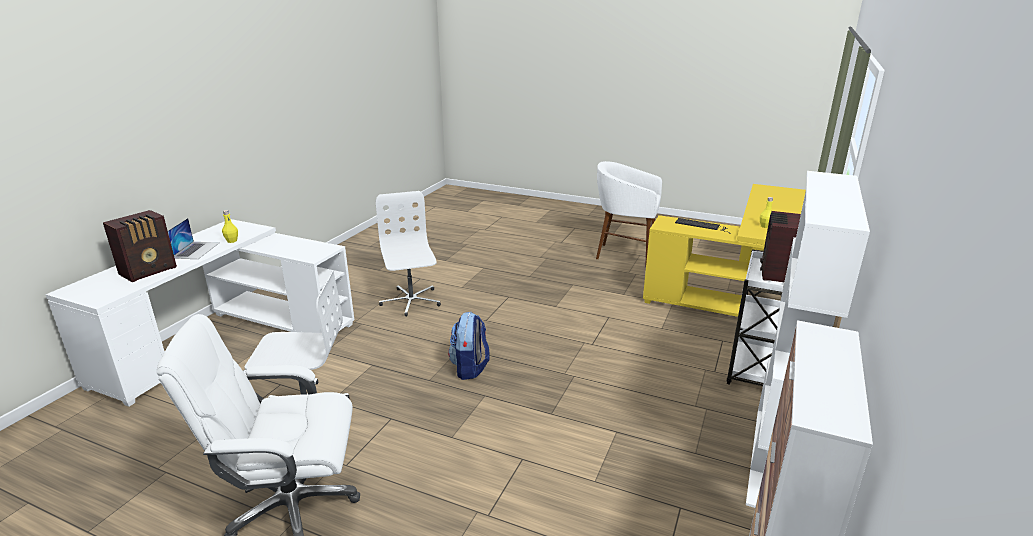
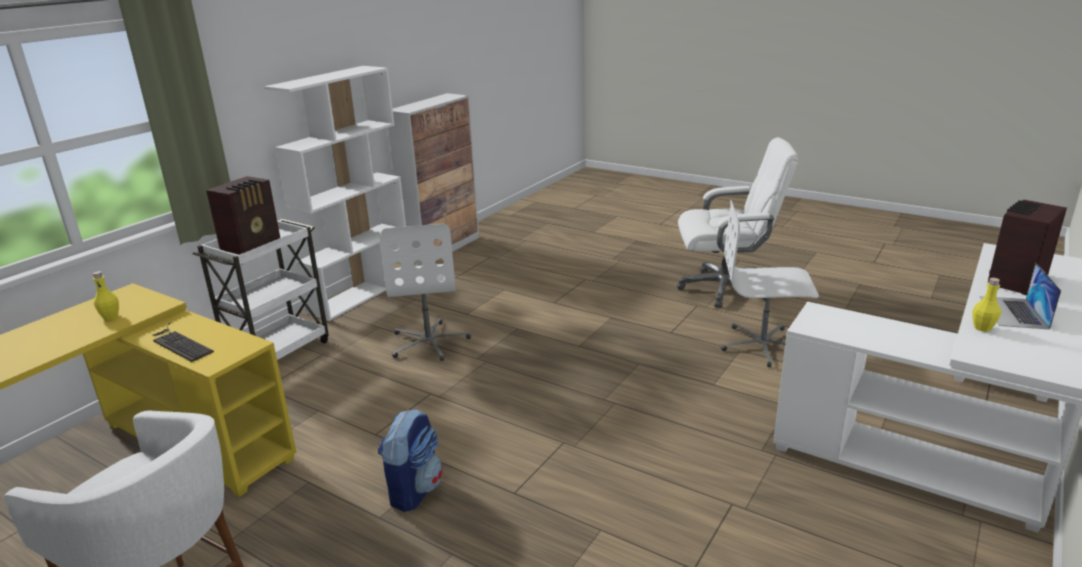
camera: 170 degrees left, 0 degrees up
white office chair [376,191,441,316] -> white office chair moved to [380,224,471,361]
backpack [448,312,490,380] -> backpack moved to [378,409,443,512]

